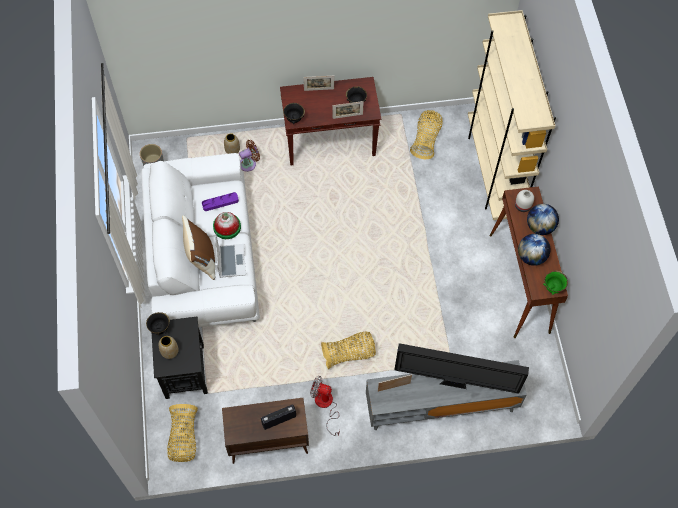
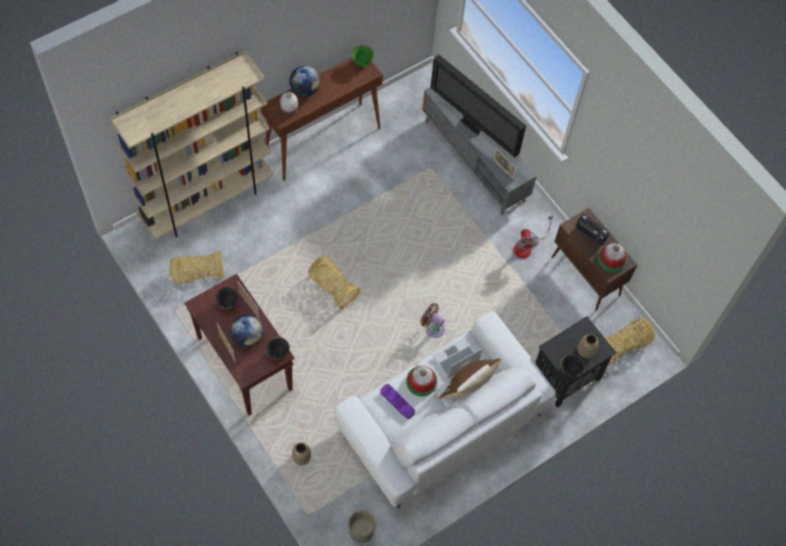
camera: 120 degrees left, 0 degrees up
brown fan [239,140,260,172] -> brown fan moved to [420,303,445,338]
basket [321,332,376,369] -> basket moved to [308,256,361,309]
television [395,343,529,394] -> television turned 150 degrees clockwise [430,55,526,158]
globe [518,234,551,266] -> globe moved to [230,314,264,348]
none -> hat [597,243,628,272]

